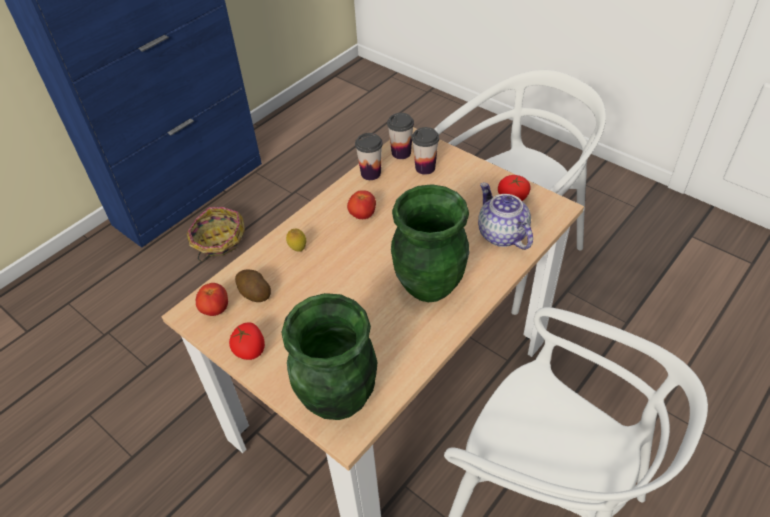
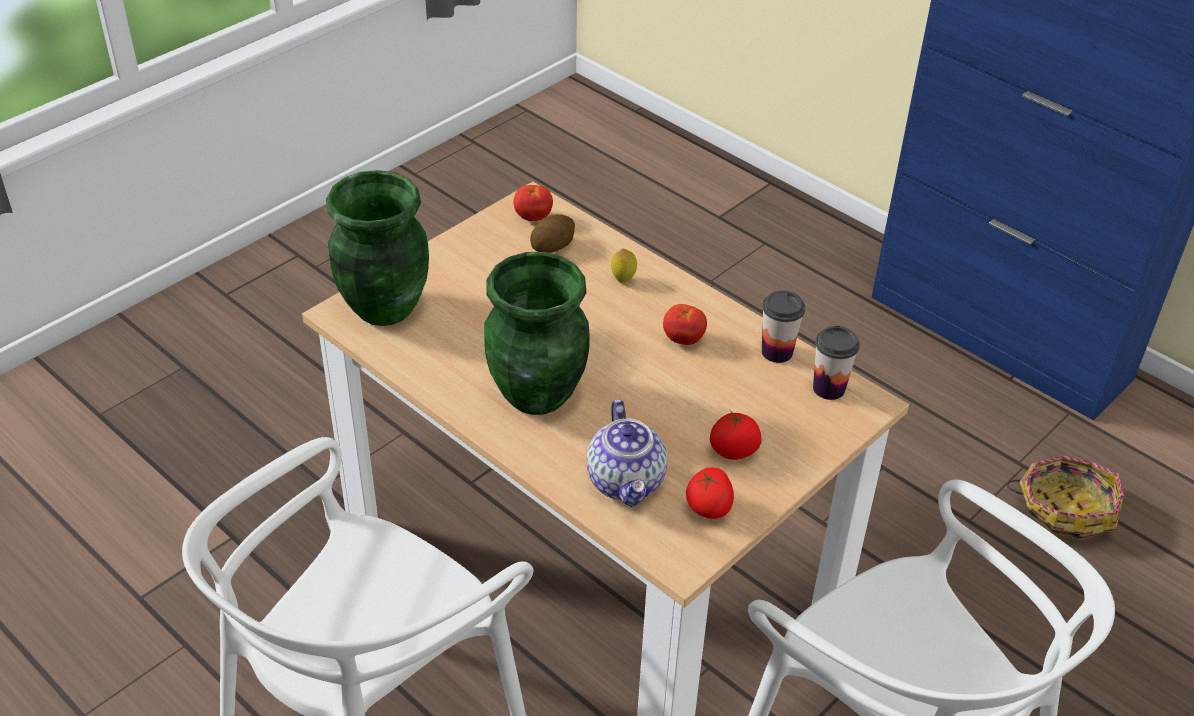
camera: 90 degrees right, 5 degrees down
basket [187,207,245,261] -> basket moved to [1007,456,1124,541]
tomato [229,322,265,360] -> tomato moved to [710,411,762,460]
cup [412,127,439,175] -> none
teapot [478,182,533,250] -> teapot turned 105 degrees clockwise [587,399,667,507]

